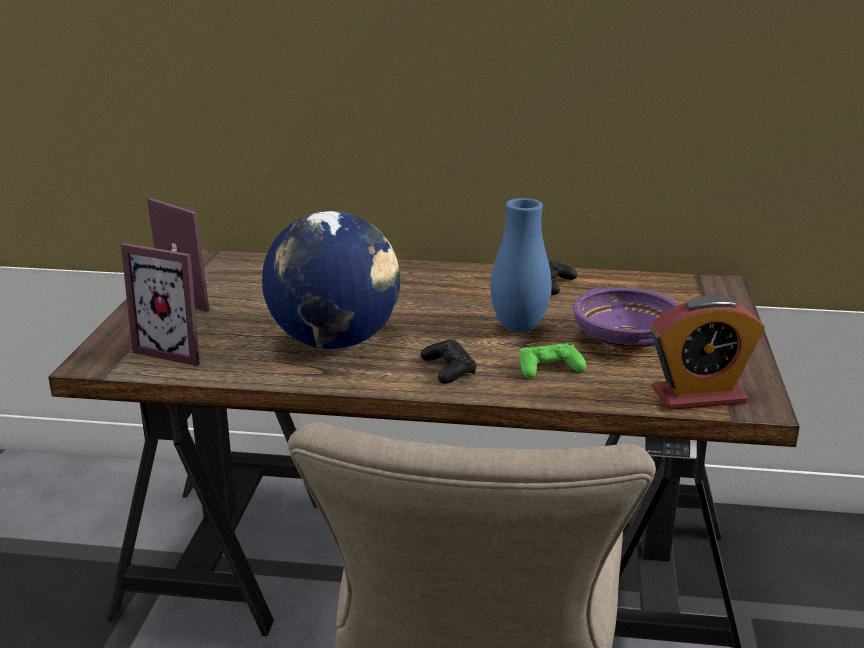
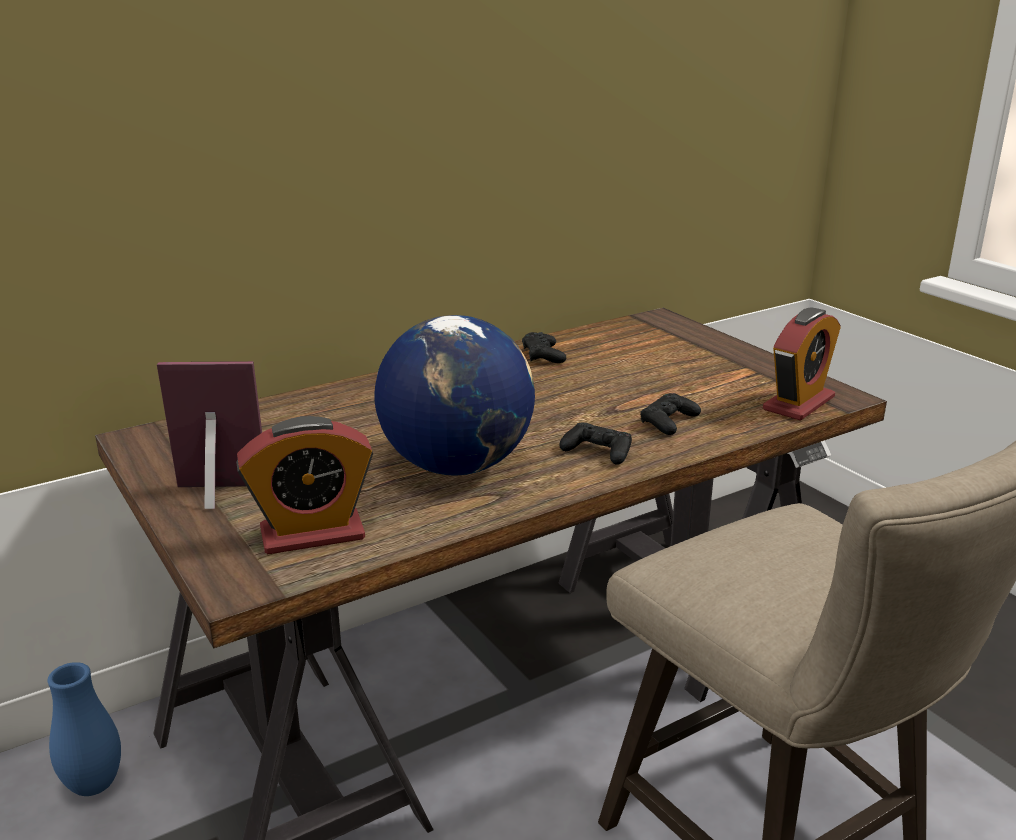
camera: 40 degrees left, 0 degrees up
picture frame [121,243,200,366] -> alarm clock [236,416,373,554]
blue vase [490,198,552,333] -> blue vase moved to [47,662,121,796]
green game controller [519,343,586,379] -> black game controller [640,393,701,435]
purple bowl [573,288,679,352] -> none

